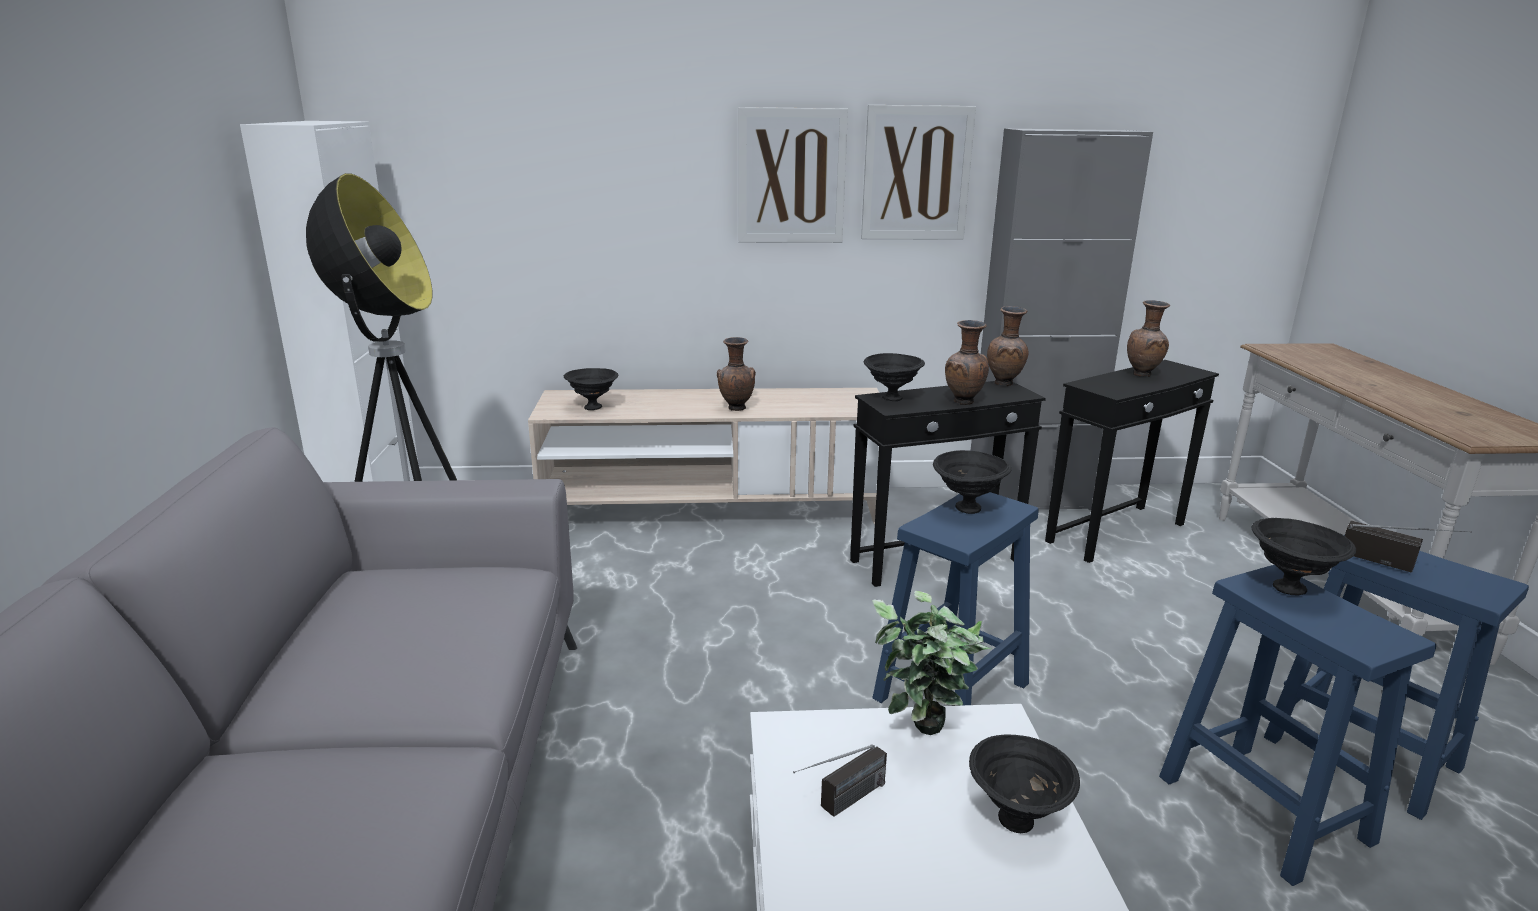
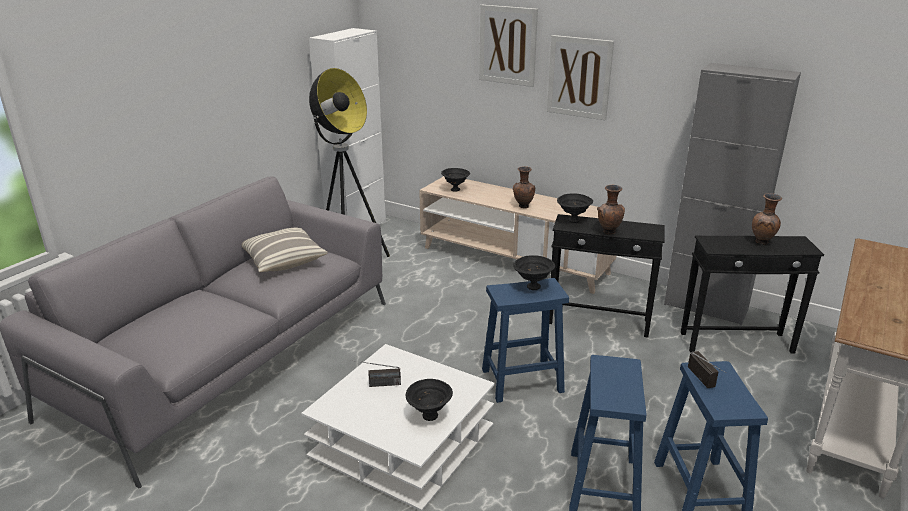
camera: 35 degrees right, 5 degrees up
picture [861,105,976,240] -> picture moved to [479,5,538,87]
potted plant [872,591,991,735] -> none
brown vase [987,306,1028,386] -> none
black bowl [1252,518,1356,596] -> none
none -> pillow [241,227,328,272]

